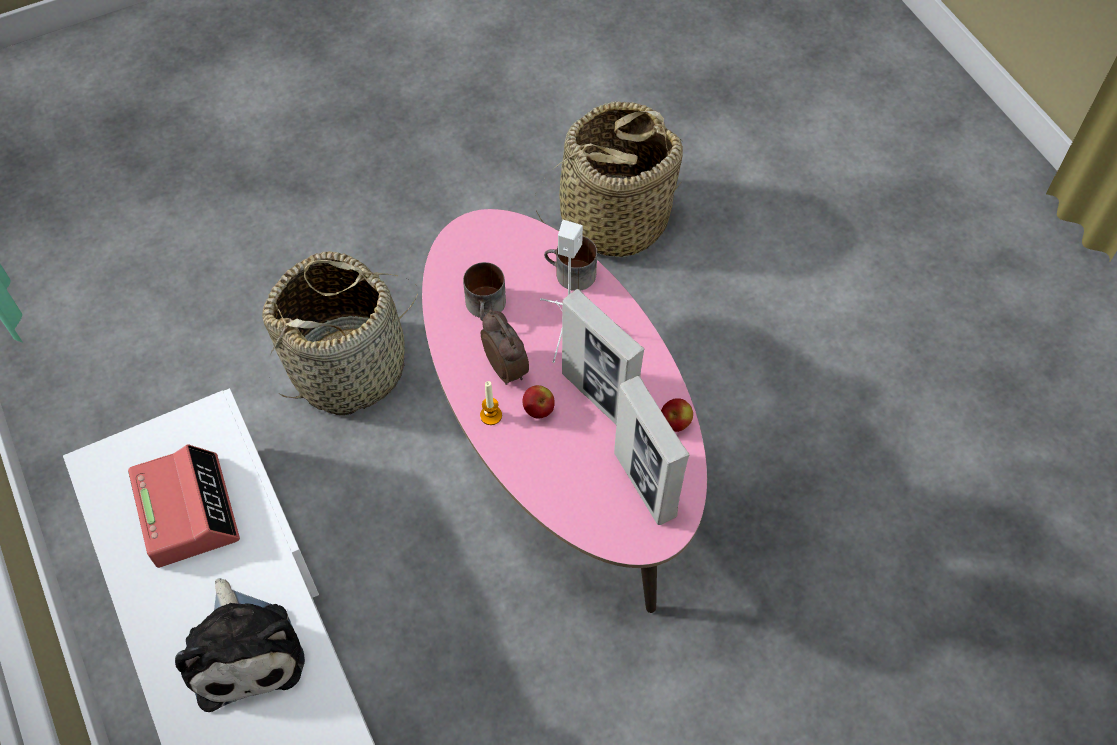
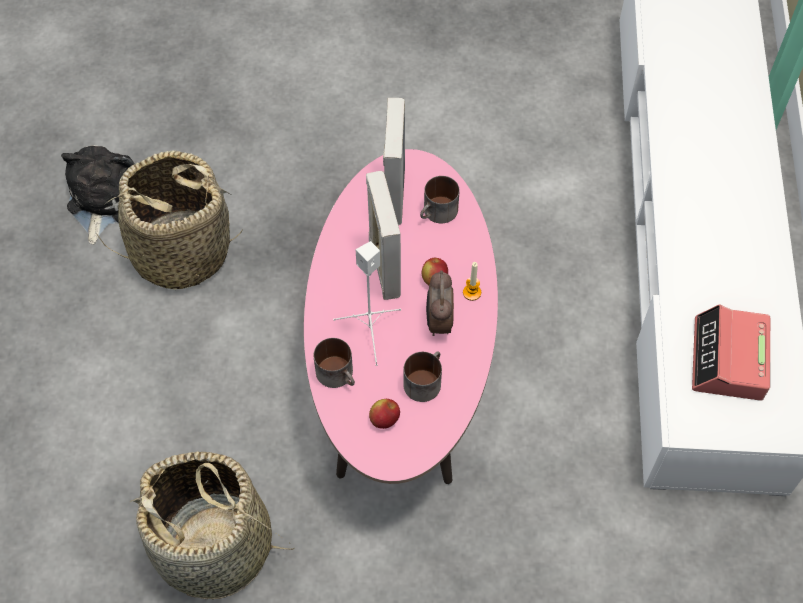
camera: 150 degrees left, 0 degrees up
plush toy [175,578,305,712] -> plush toy moved to [61,145,134,245]
basket [262,251,418,415] -> basket moved to [94,150,244,290]
apple [661,398,693,432] -> apple moved to [369,399,400,429]
none -> mug [420,176,460,223]

